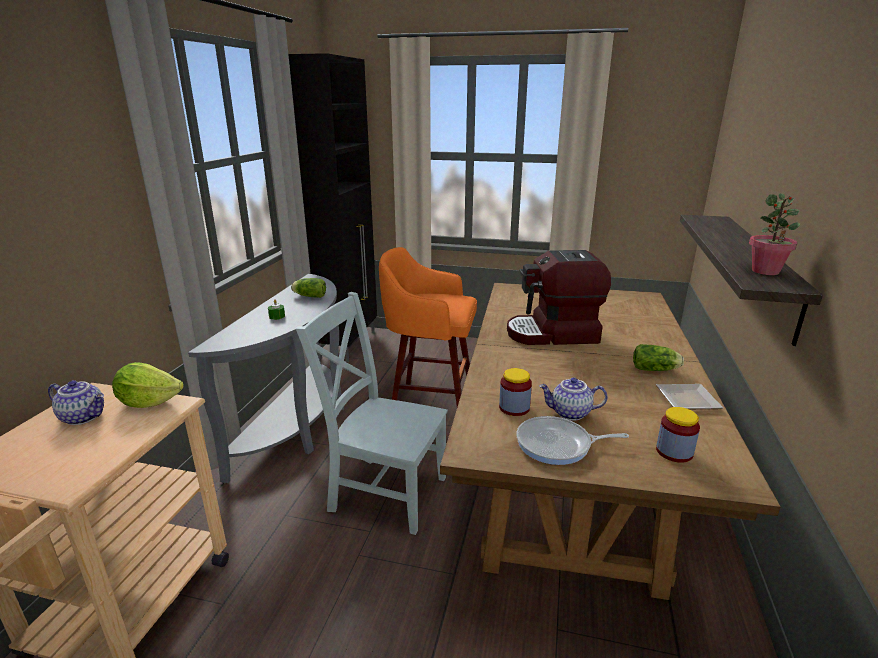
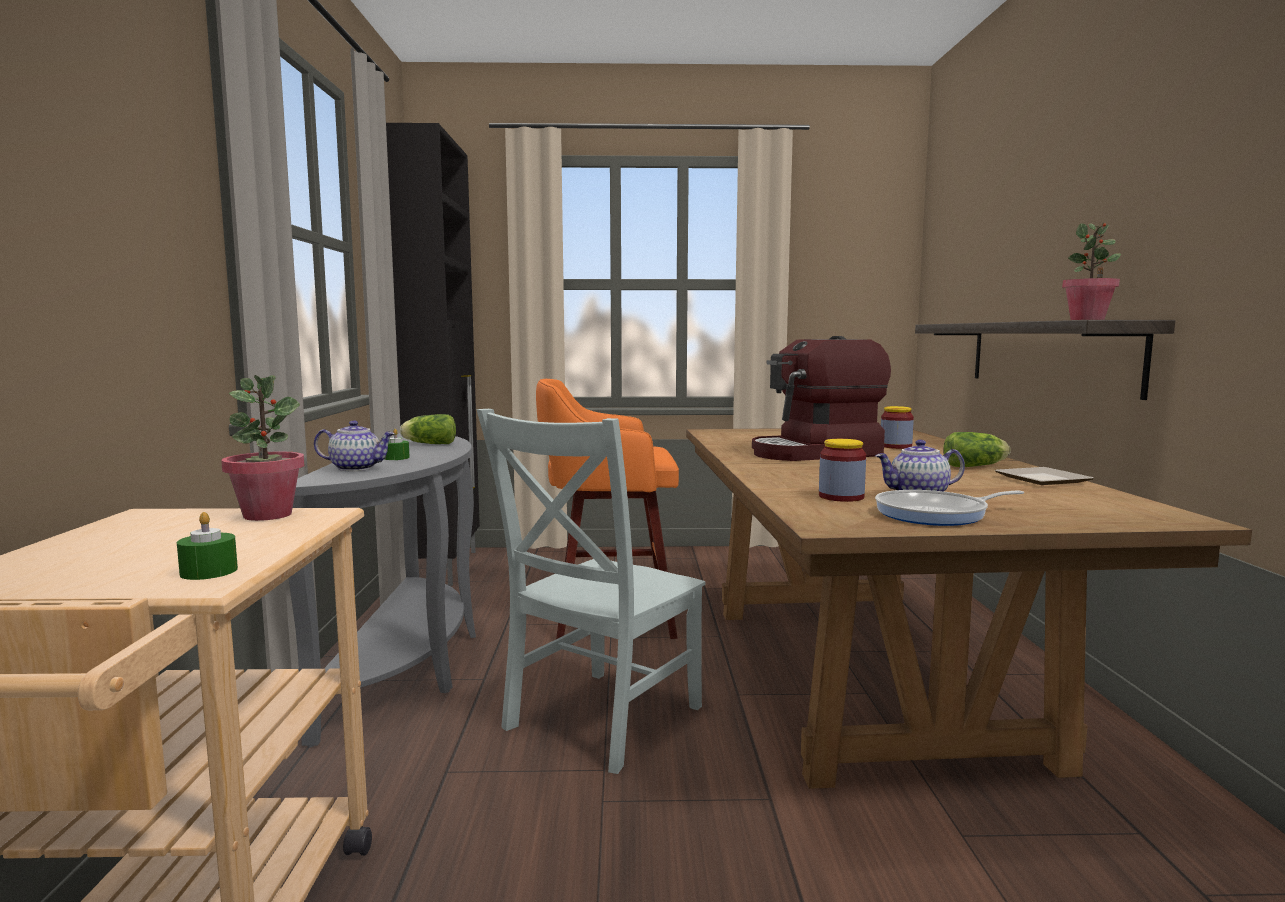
camera: 15 degrees left, 15 degrees down
teapot [48,380,104,425] -> teapot moved to [314,420,395,471]
lettuce [112,362,184,408] -> potted plant [221,375,304,521]
grey chair [296,292,448,535] -> grey chair turned 60 degrees counterclockwise [477,409,706,774]
jar [656,407,700,463] -> jar moved to [881,406,914,449]
none -> green candle [177,512,238,580]

